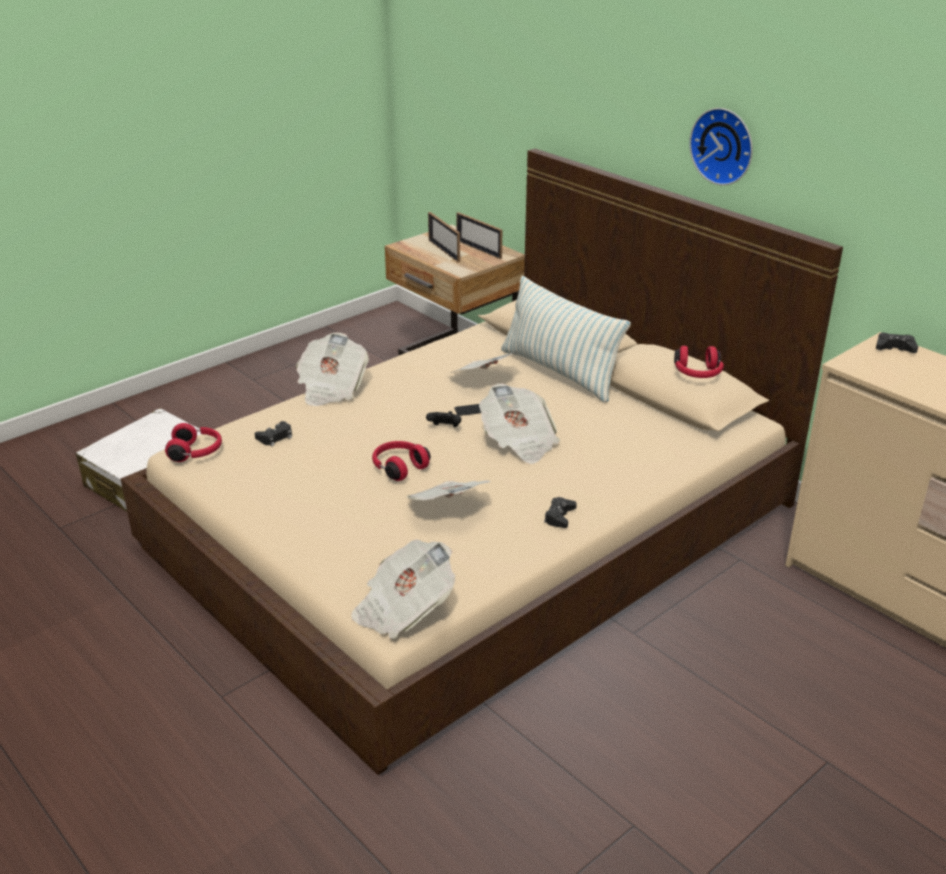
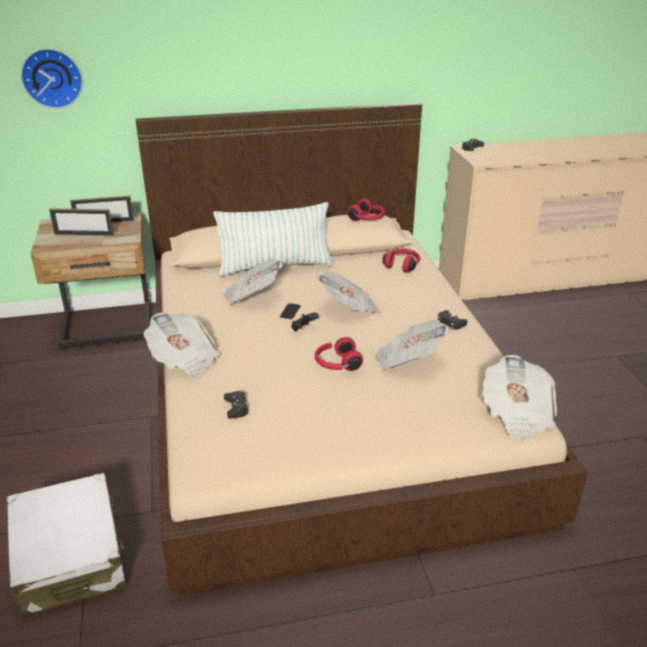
camera: 60 degrees left, 0 degrees up
red headphones [165,423,222,462] -> red headphones moved to [382,249,420,273]
wall clock [689,108,753,185] -> wall clock moved to [21,49,83,108]

